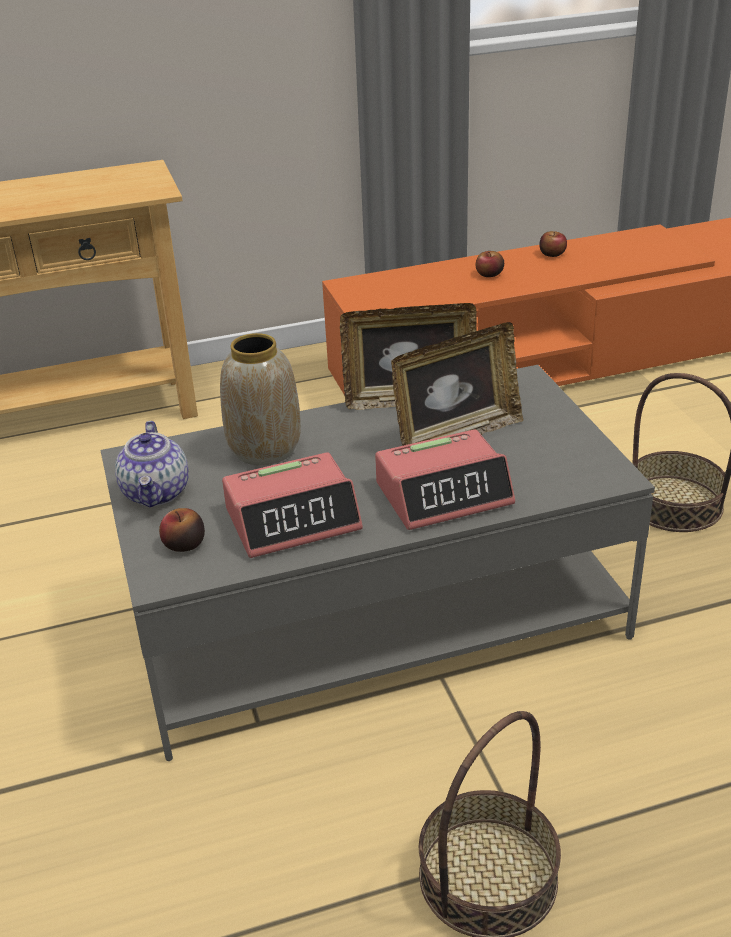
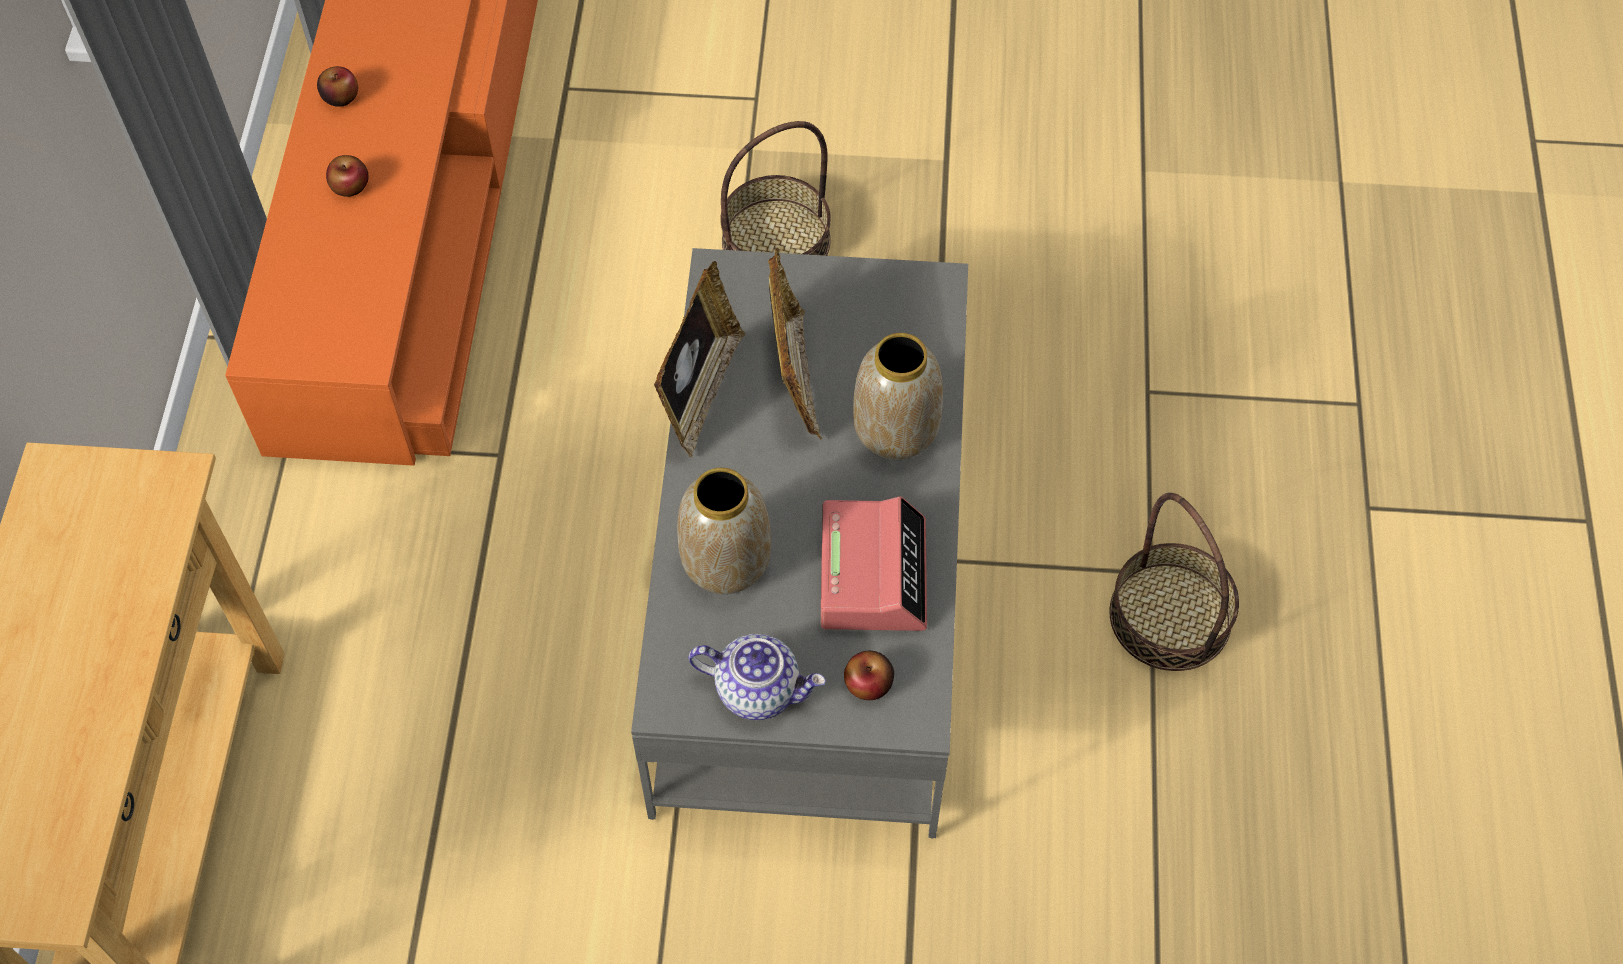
camera: 70 degrees left, 25 degrees up
alarm clock [375,429,515,530] -> vase [853,333,943,460]

